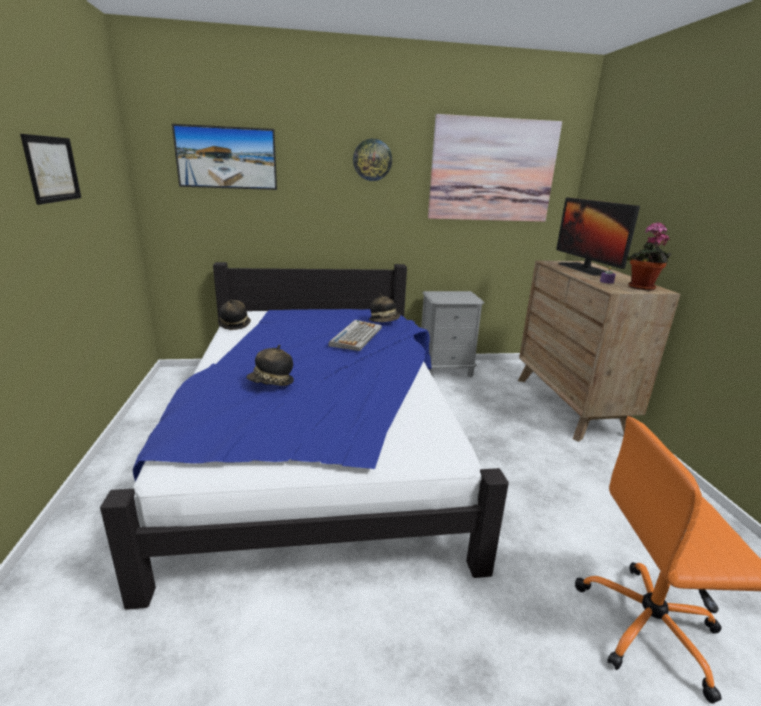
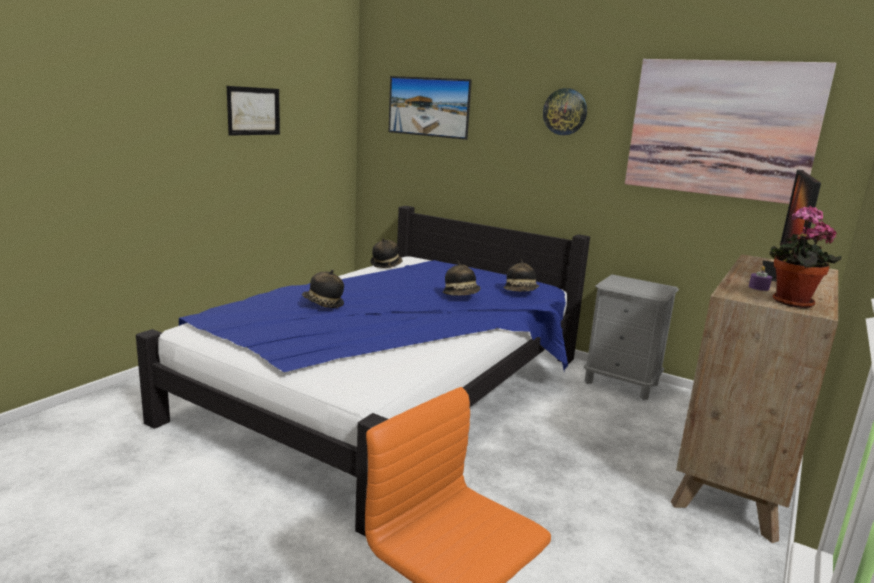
camera: 40 degrees right, 5 degrees down
keyboard [329,320,382,351] -> hat [443,261,480,296]

